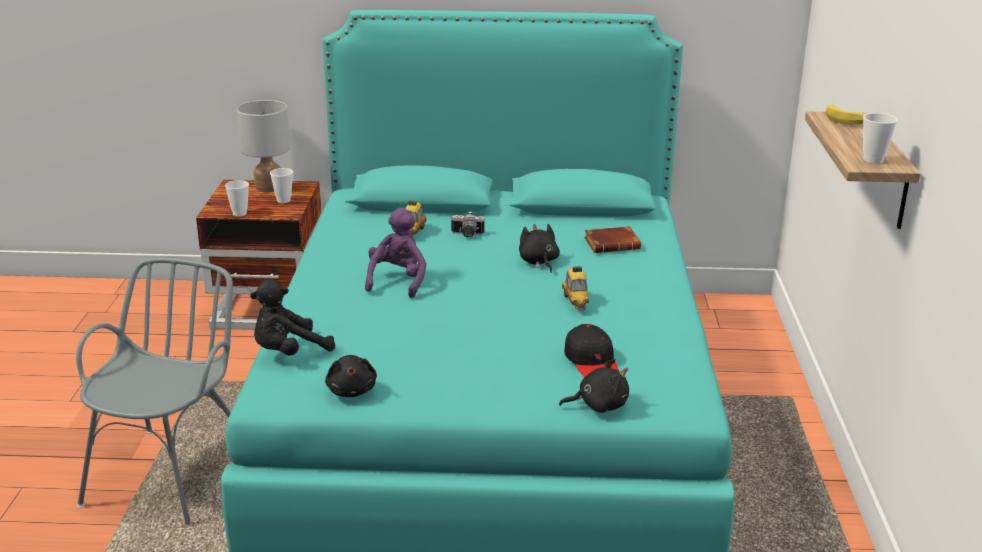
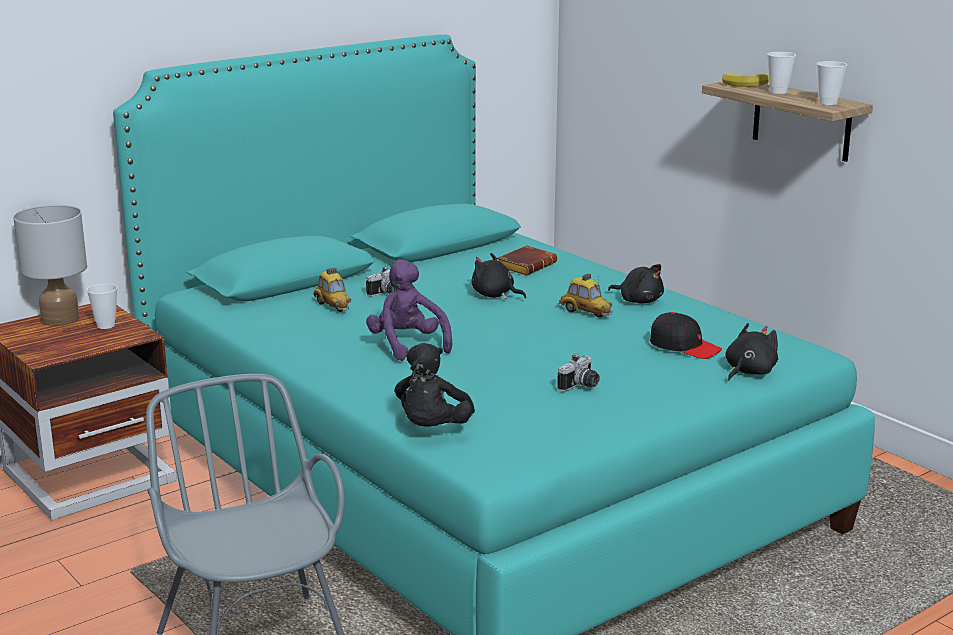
camera: 40 degrees left, 5 degrees down
cup [225,180,249,216] -> cup moved to [767,52,796,94]
black plush toy [325,355,377,397] -> black plush toy moved to [608,264,664,304]
none -> camera [557,354,600,391]

